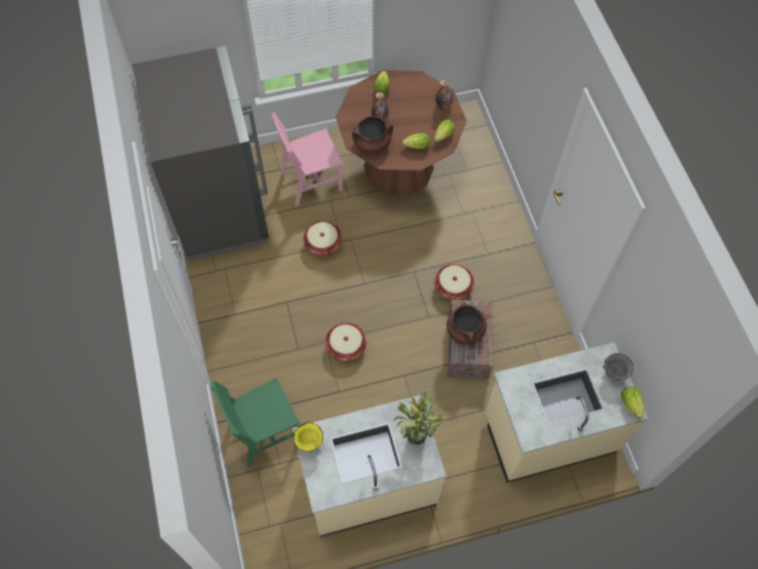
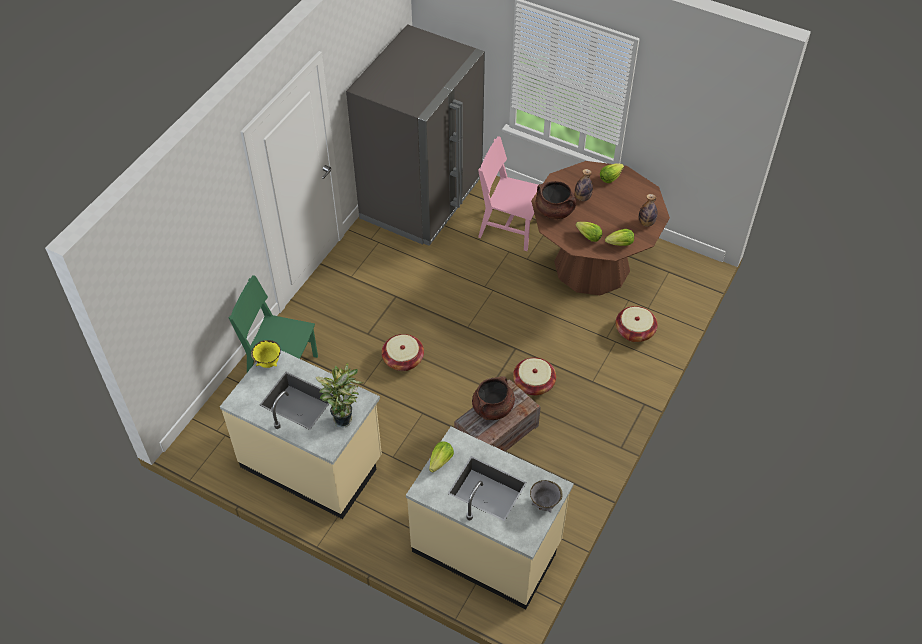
camera: 45 degrees right, 10 degrees down
basket [303,221,342,256] -> basket moved to [616,306,658,342]
lettuce [621,386,644,418] -> lettuce moved to [429,441,454,473]

